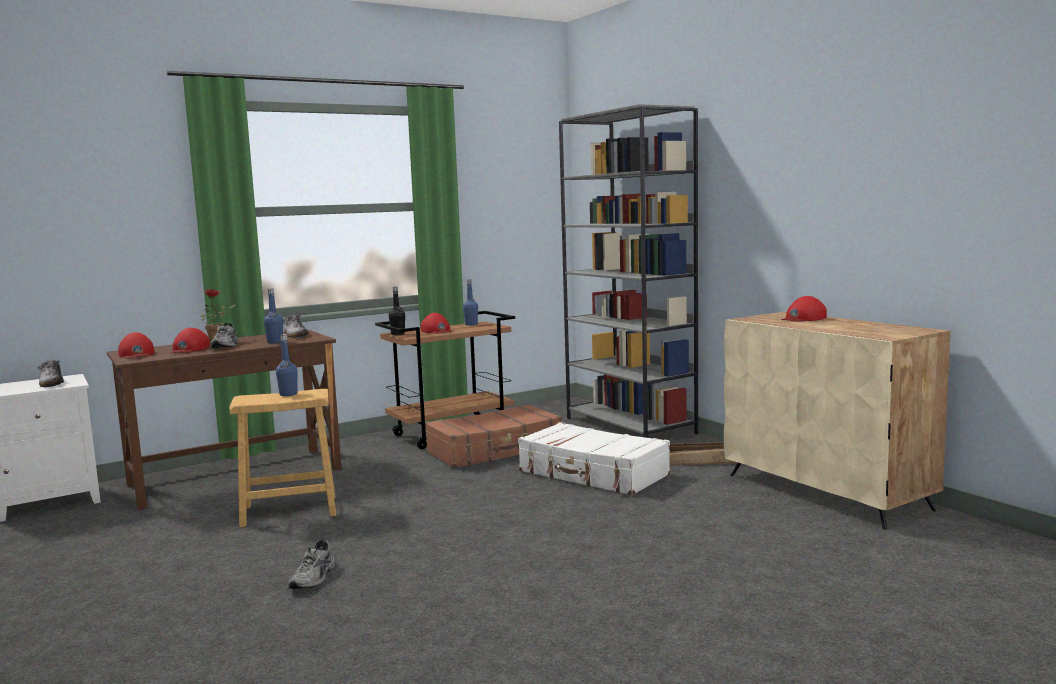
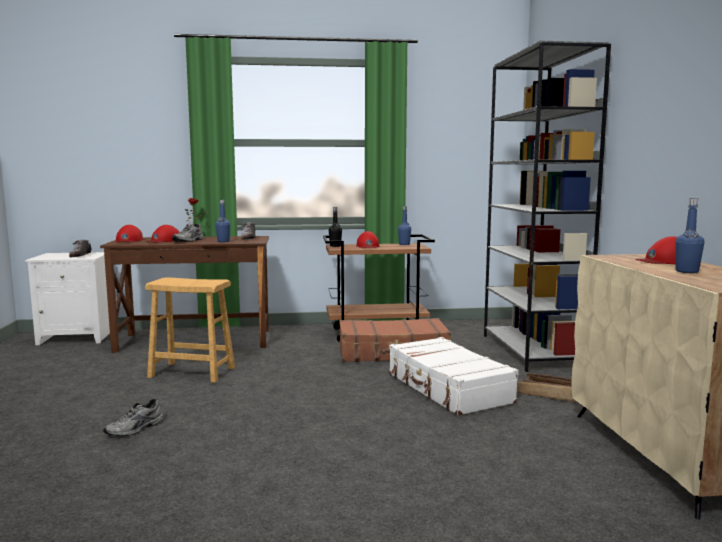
camera: 25 degrees right, 0 degrees up
blue bottle [276,334,298,396] -> blue bottle moved to [675,198,704,273]

